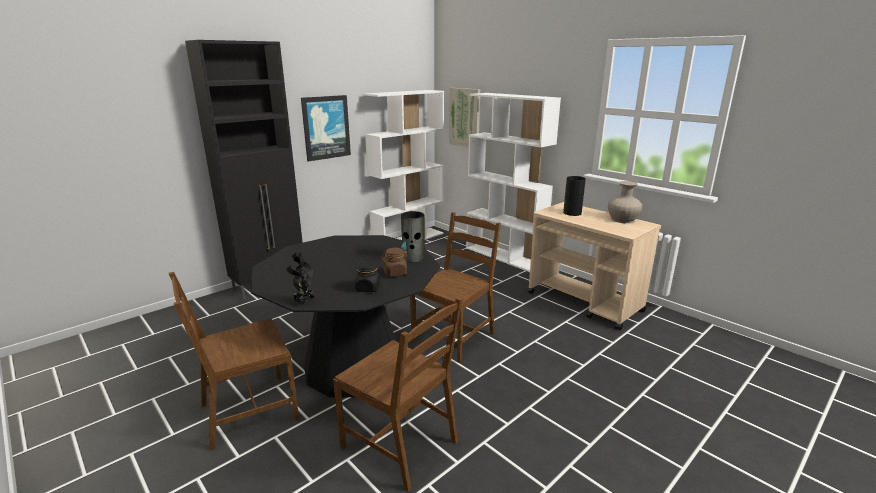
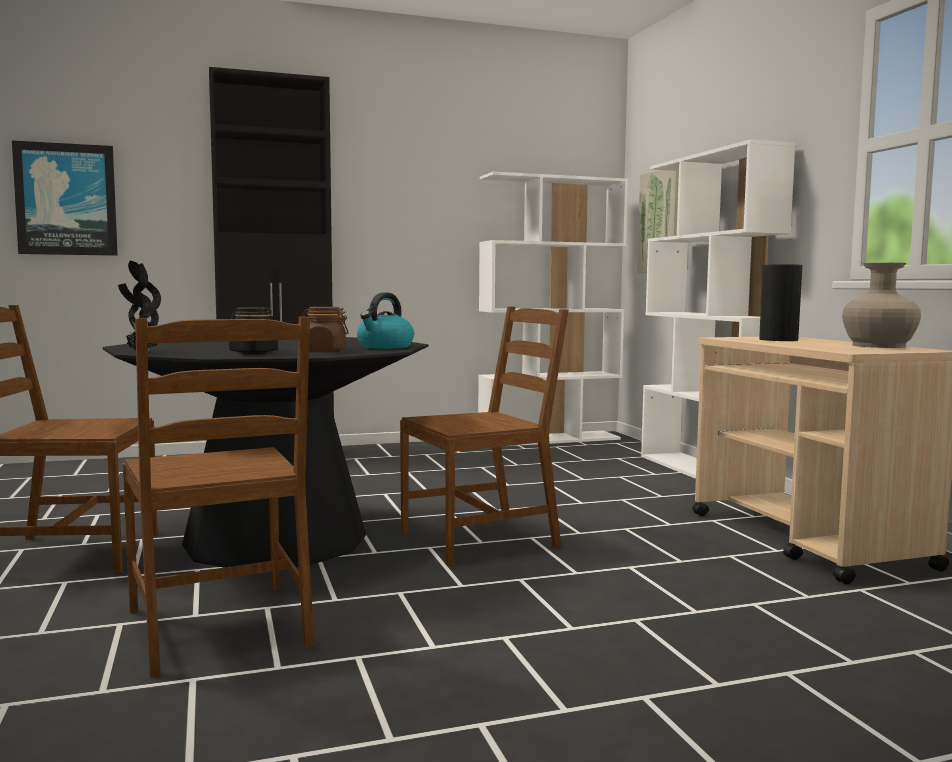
camera: 25 degrees right, 15 degrees down
picture [301,95,351,161] -> picture moved to [12,140,118,256]
vase [401,211,425,263] -> kettle [357,292,414,349]

